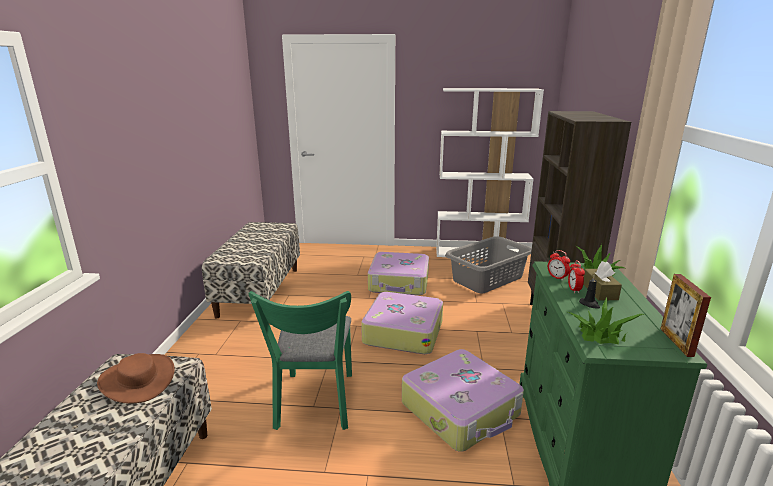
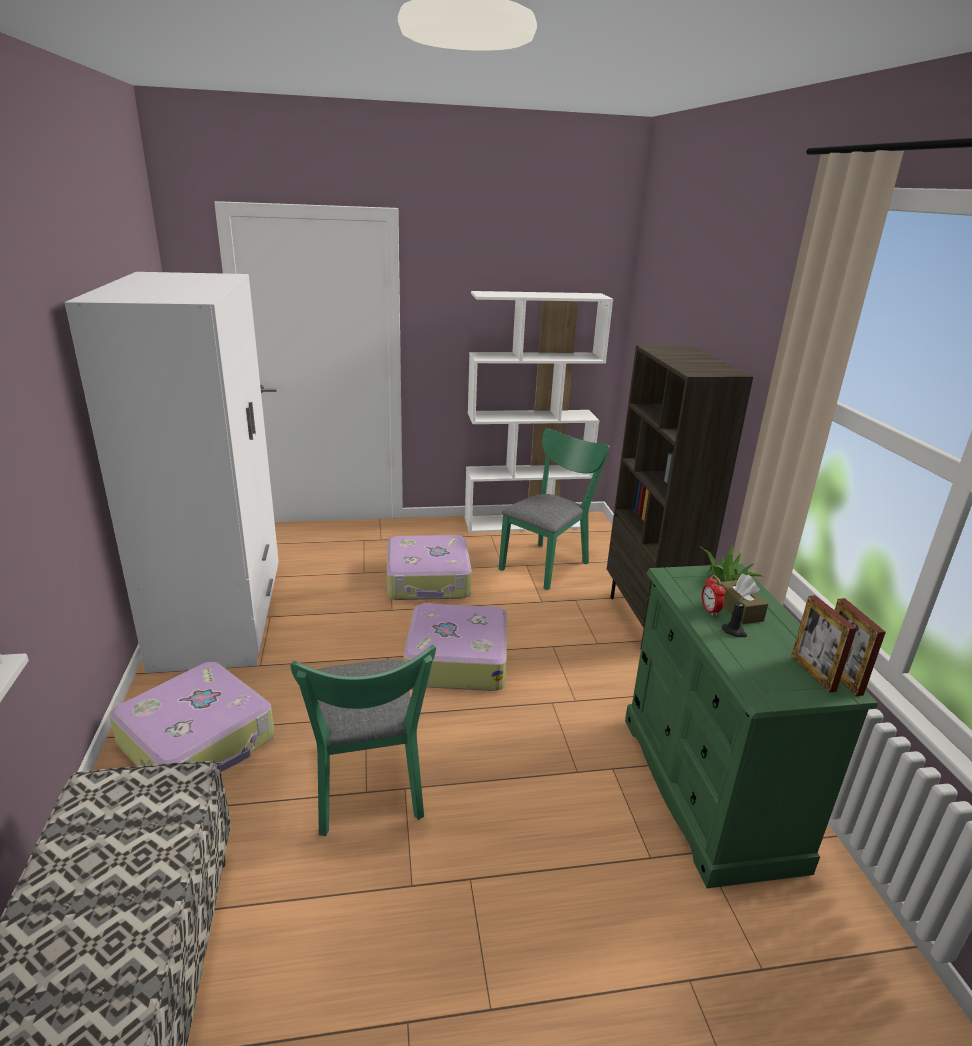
camera: 15 degrees left, 5 degrees up
brown hat [97,353,175,403] -> none
bench [202,222,300,318] -> white wardrobe [65,272,279,673]
suitcase [402,349,524,452] -> suitcase moved to [109,662,275,772]
grey laundry basket [445,236,532,293] -> green chair [499,428,610,590]
alarm clock [548,250,570,281] -> none
potted plant [568,298,644,344] -> none
none -> picture frame [791,595,857,693]

